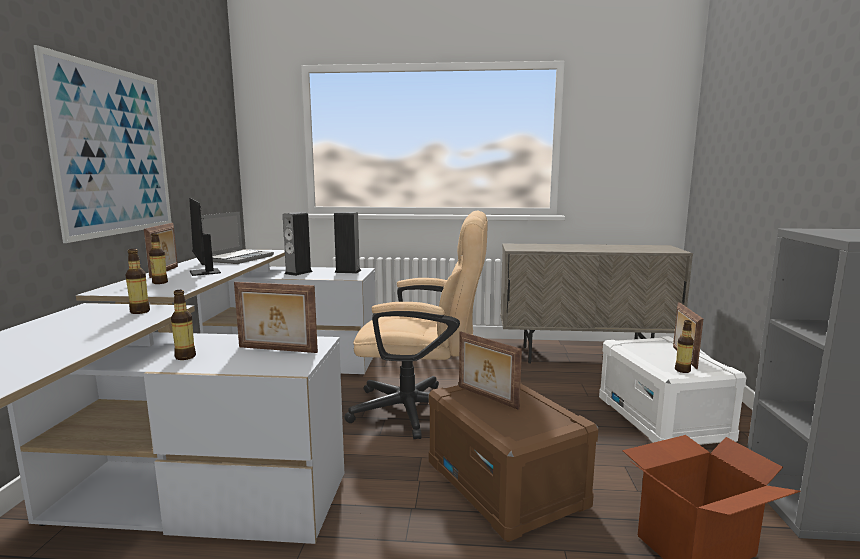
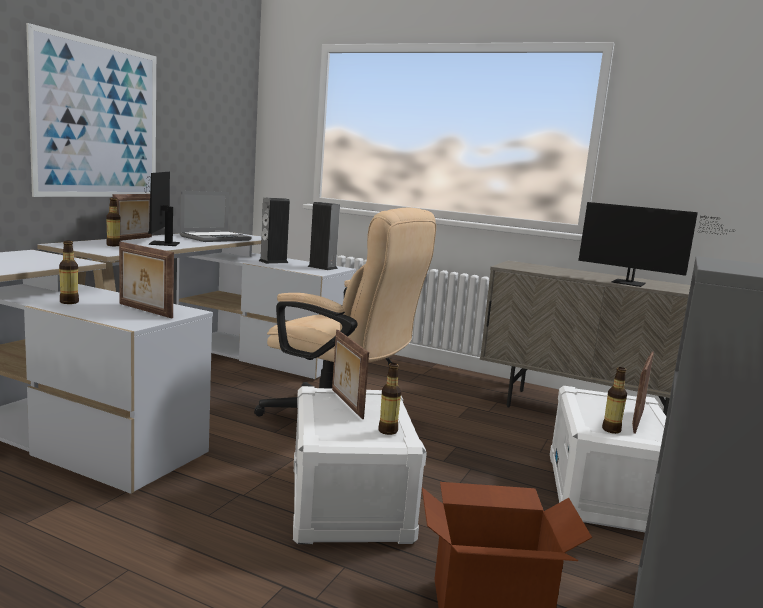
camera: 20 degrees right, 0 degrees up
bottle [125,249,150,314] -> bottle moved to [378,363,401,435]
brown storage box [429,384,598,542] -> white storage box [293,386,427,544]
none -> monitor [578,202,734,287]

